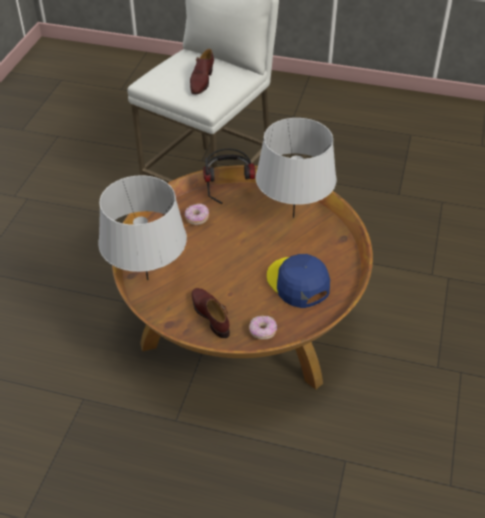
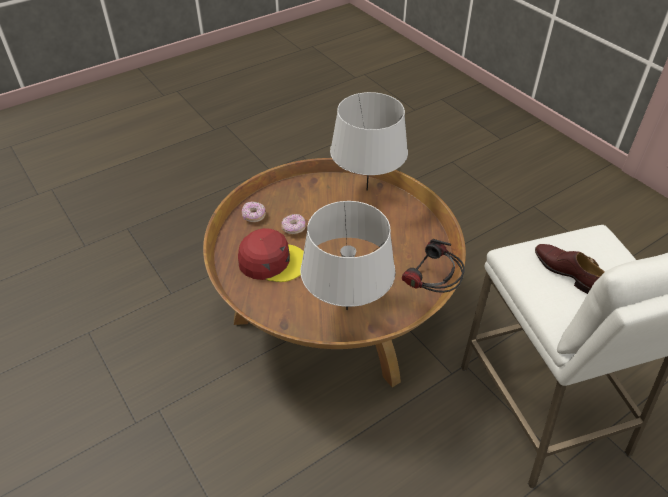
camera: 130 degrees right, 0 degrees up
donut [185,204,209,225] -> donut moved to [281,214,306,234]
brown shoe [192,288,230,338] -> none
blue cap [267,254,330,308] -> red cap [238,228,304,282]

